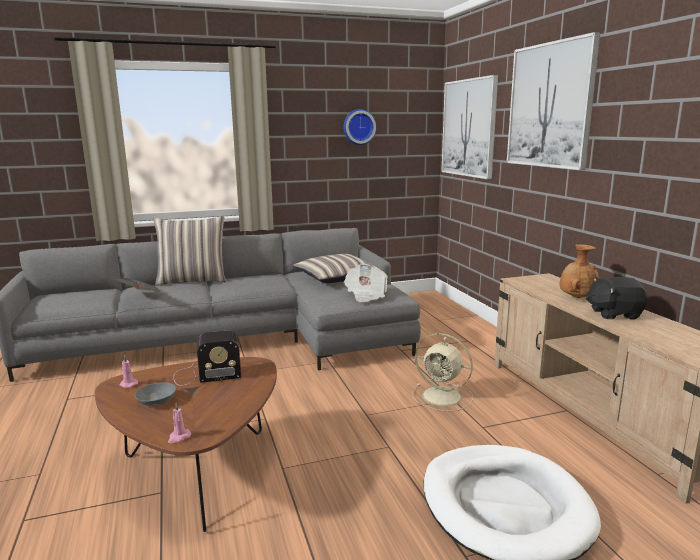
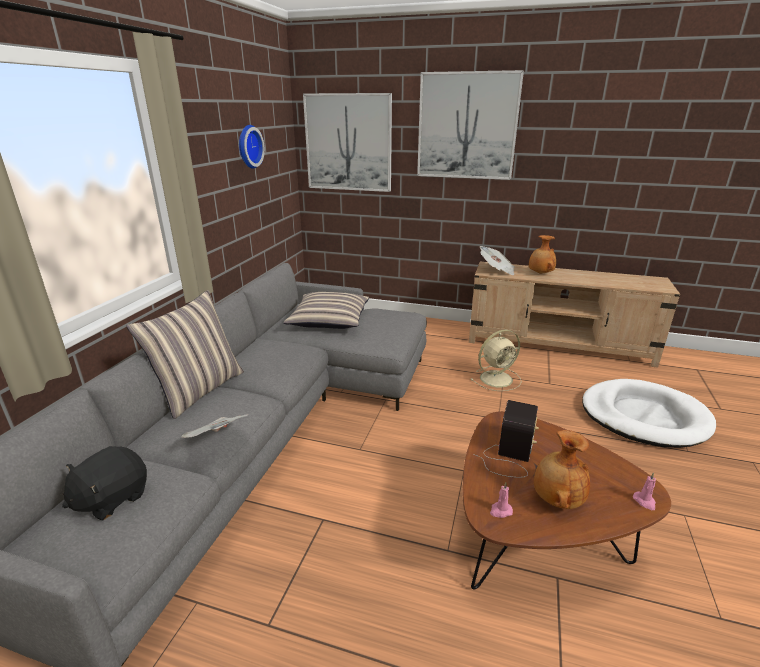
camera: 55 degrees left, 10 degrees up
grey bowl [135,382,176,406] -> brown vase [534,430,590,509]
newspaper [344,264,388,302] -> newspaper moved to [480,246,515,275]
black plush toy [586,277,648,319] -> black plush toy moved to [62,446,147,520]

